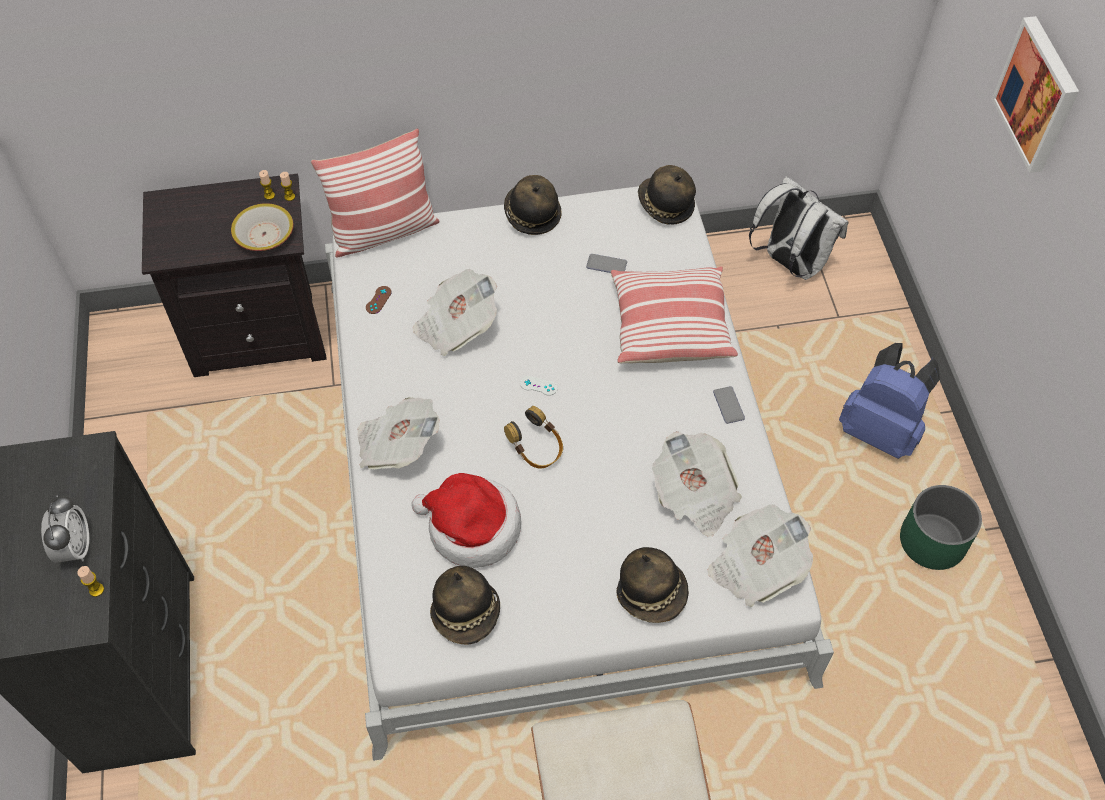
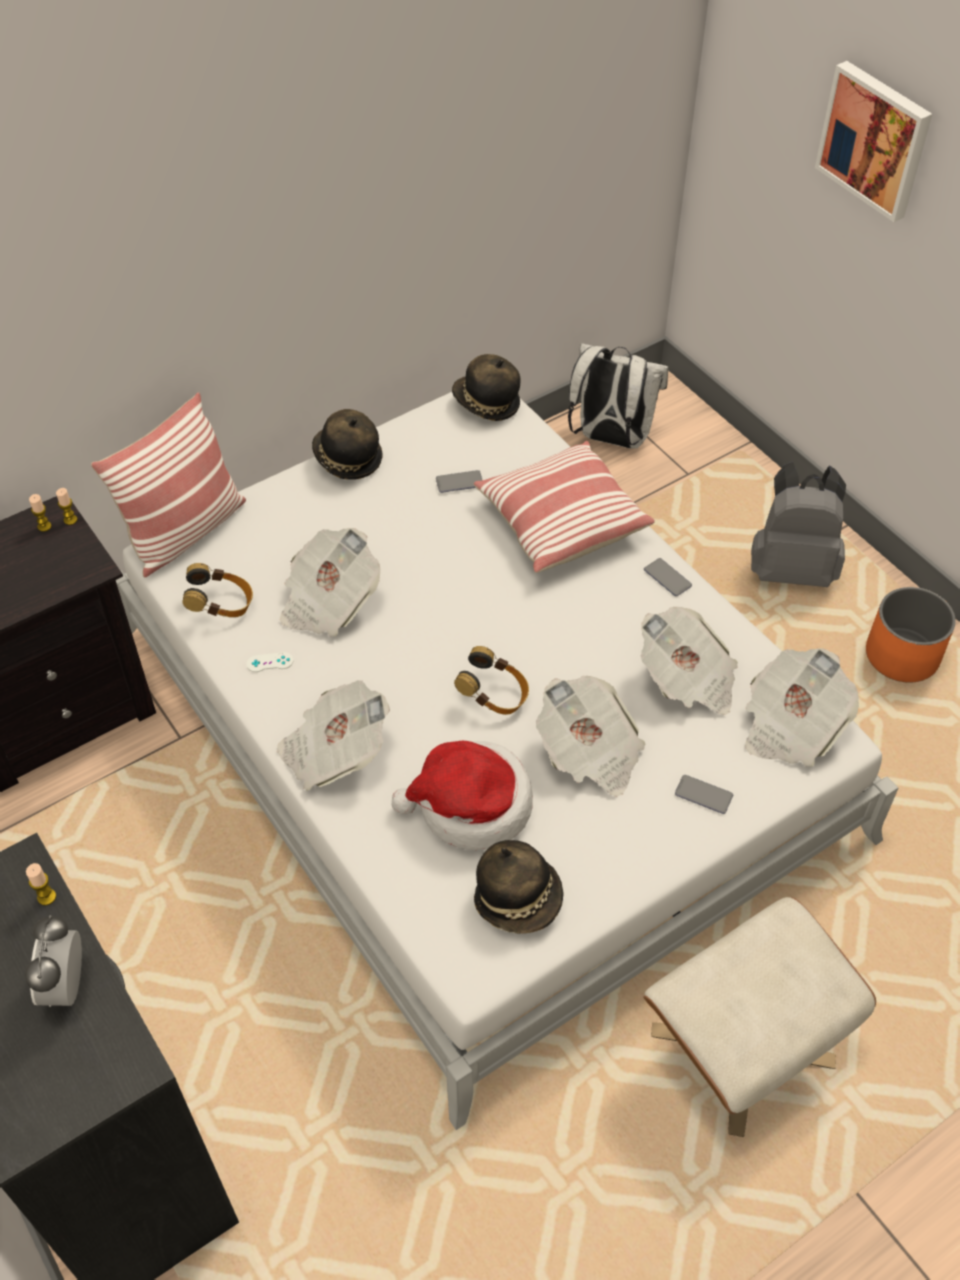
camera: 25 degrees left, 5 degrees down
alarm clock [41,495,89,563] -> alarm clock turned 150 degrees counterclockwise [25,915,82,1007]
candle [77,566,104,597] -> candle moved to [26,863,56,905]
bowl [231,203,294,251] -> none
brown game controller [366,286,391,314] -> headphones [182,563,253,617]
white game controller [520,376,558,396] -> white game controller moved to [246,652,293,672]
hat [617,547,689,623] -> phone [675,775,733,814]
blue backpack [839,343,940,459] -> grey backpack [751,462,846,587]
green planter [900,485,982,570] -> orange planter [866,587,956,683]
none -> newspaper [536,676,646,796]

